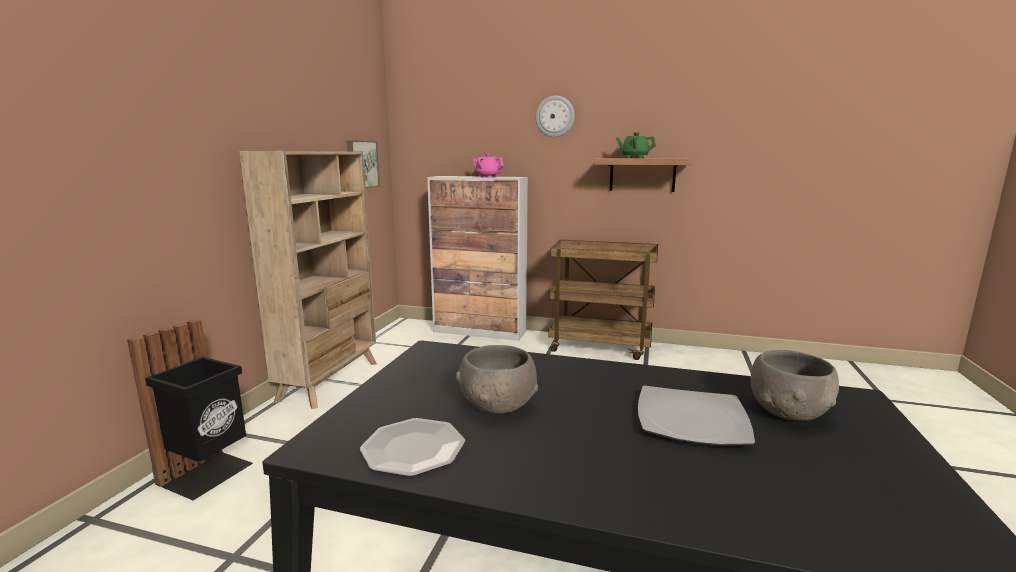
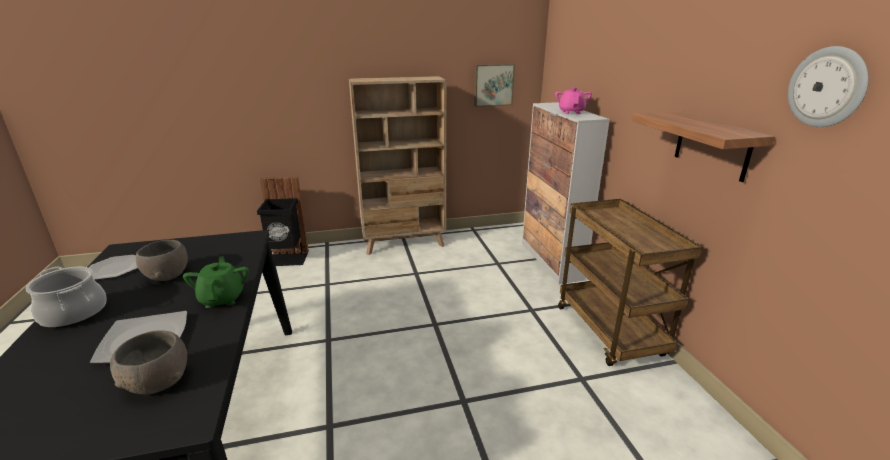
camera: 60 degrees right, 10 degrees up
wall clock [536,96,575,137] -> wall clock moved to [788,46,869,127]
green teapot [616,132,656,158] -> green teapot moved to [183,256,249,308]
none -> cooking pot [25,266,107,328]

